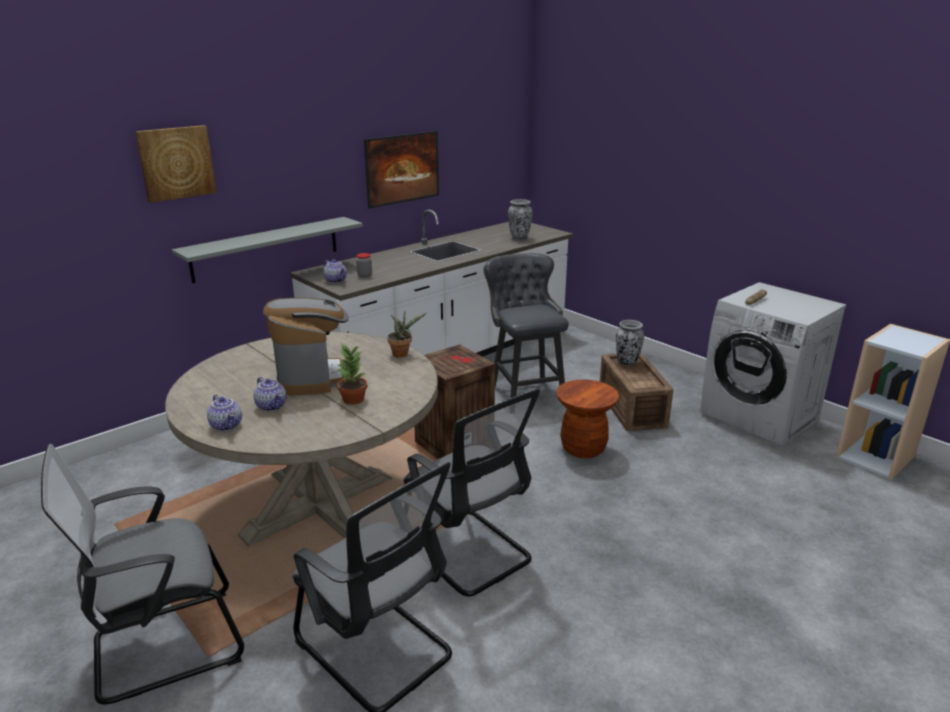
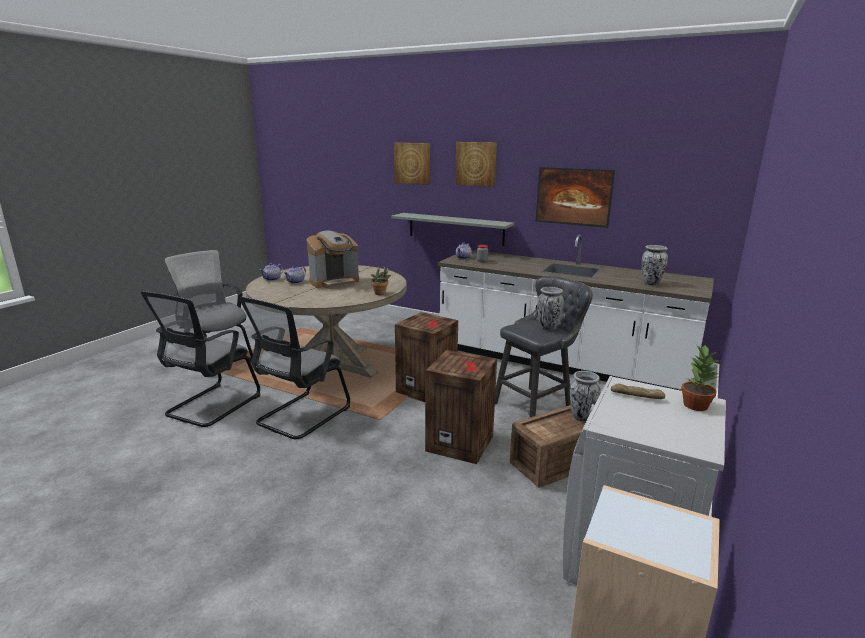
camera: 70 degrees right, 5 degrees down
potted plant [337,345,367,404] -> potted plant moved to [681,345,721,411]
brown stool [556,379,619,458] -> crate [425,350,497,464]
none -> picture [455,142,497,187]
none -> vase [537,287,564,331]

